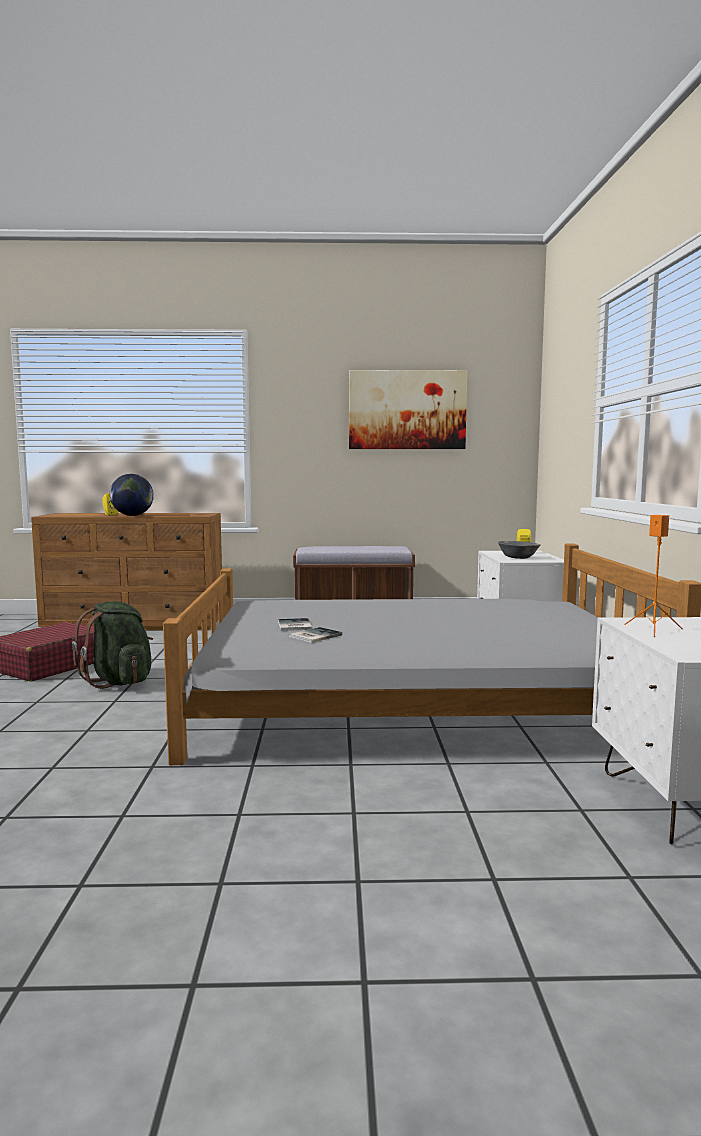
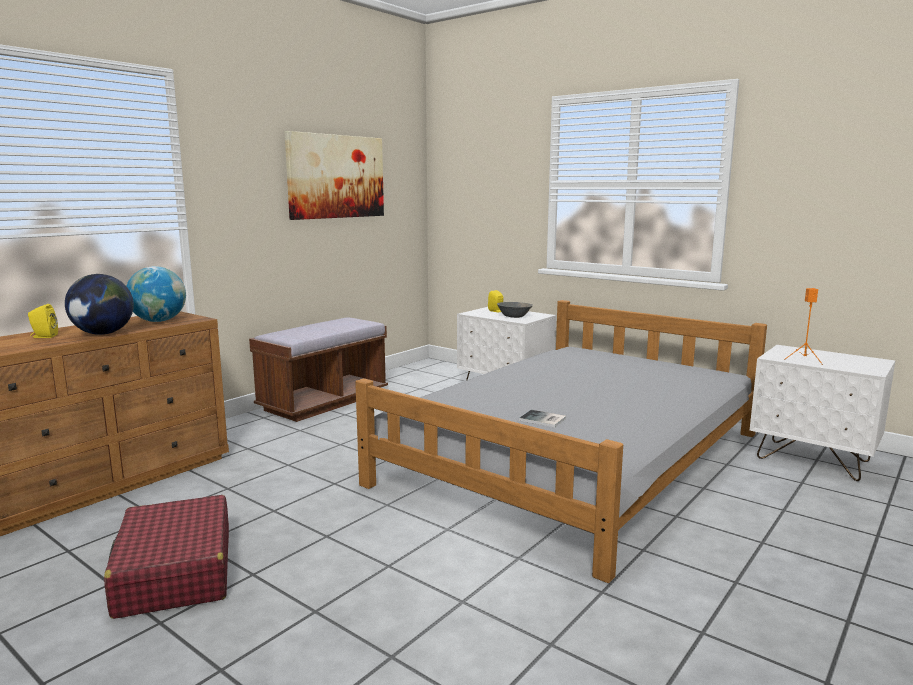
camera: 50 degrees left, 5 degrees up
green backpack [72,601,153,689] -> none
book [289,627,342,643] -> none
none -> globe [126,266,186,322]

